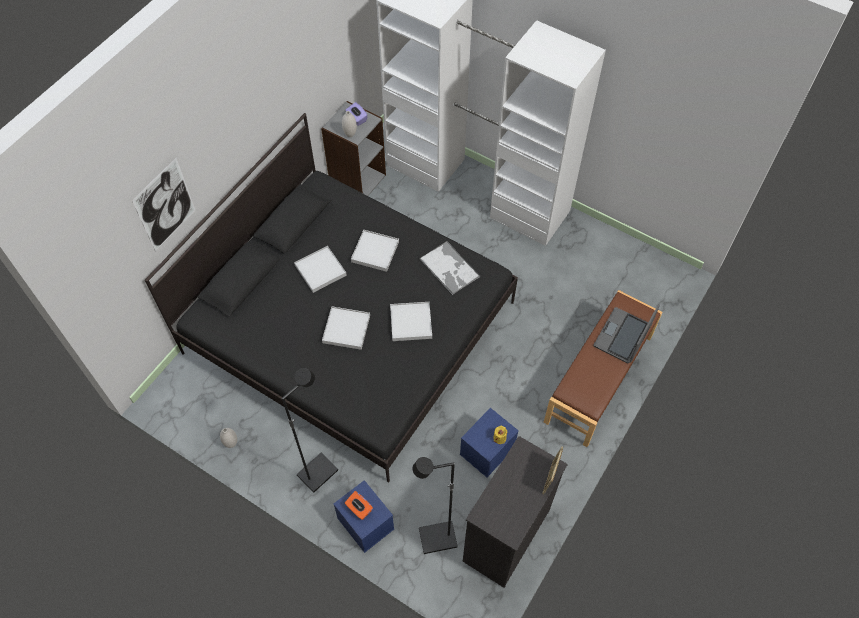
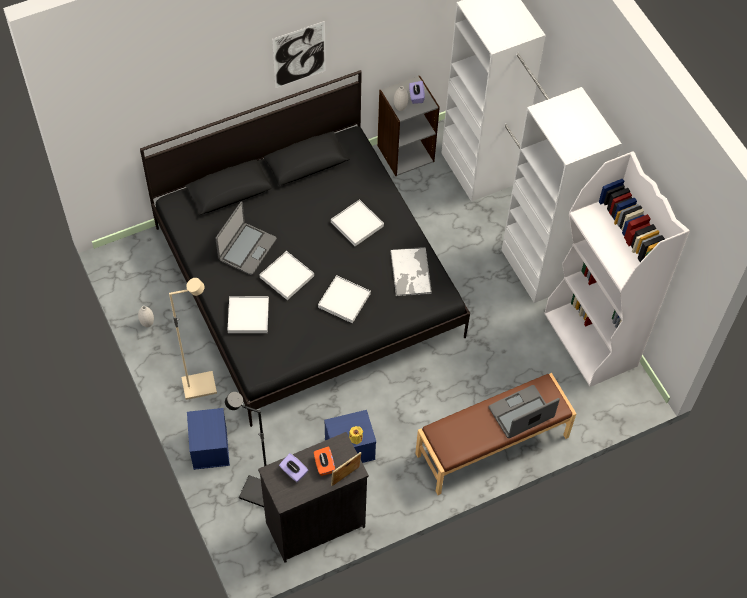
camera: 30 degrees right, 0 degrees up
picture [132,158,195,251] -> picture moved to [272,21,326,89]
black floor lamp [282,368,338,493] -> beige floor lamp [169,278,217,400]
white tray [294,246,347,293] -> white tray moved to [228,296,269,333]
orange tissue box [345,491,373,520] -> orange tissue box moved to [314,446,335,476]
none -> laptop [215,201,277,275]
none -> purple tissue box [279,453,308,482]
none -> white bookcase [544,151,690,387]

